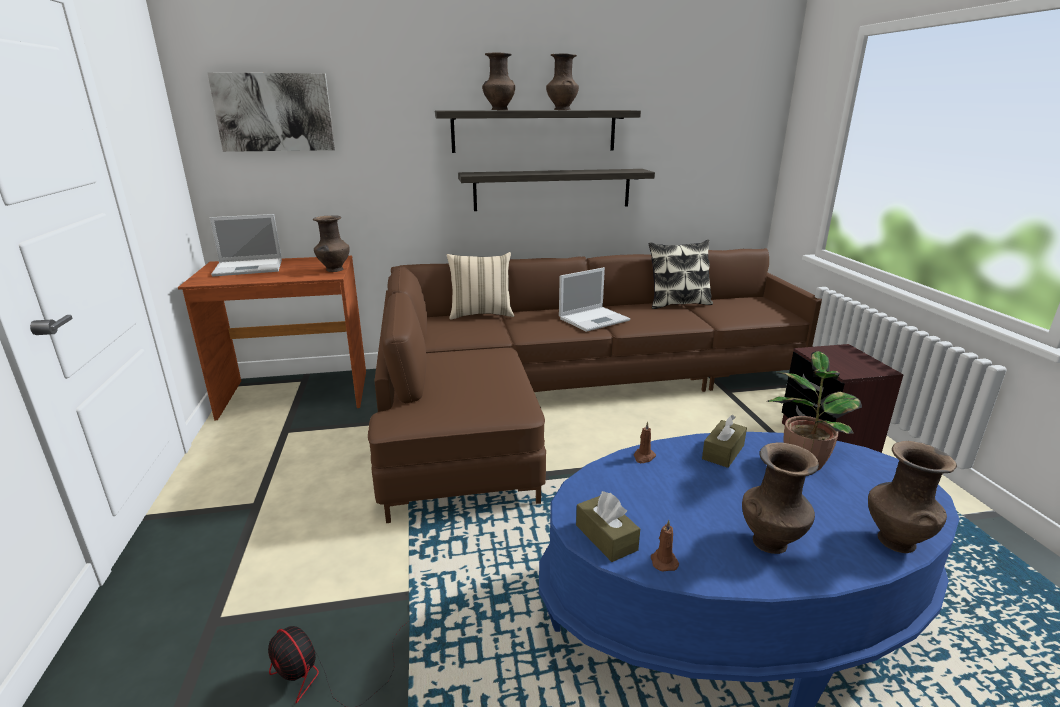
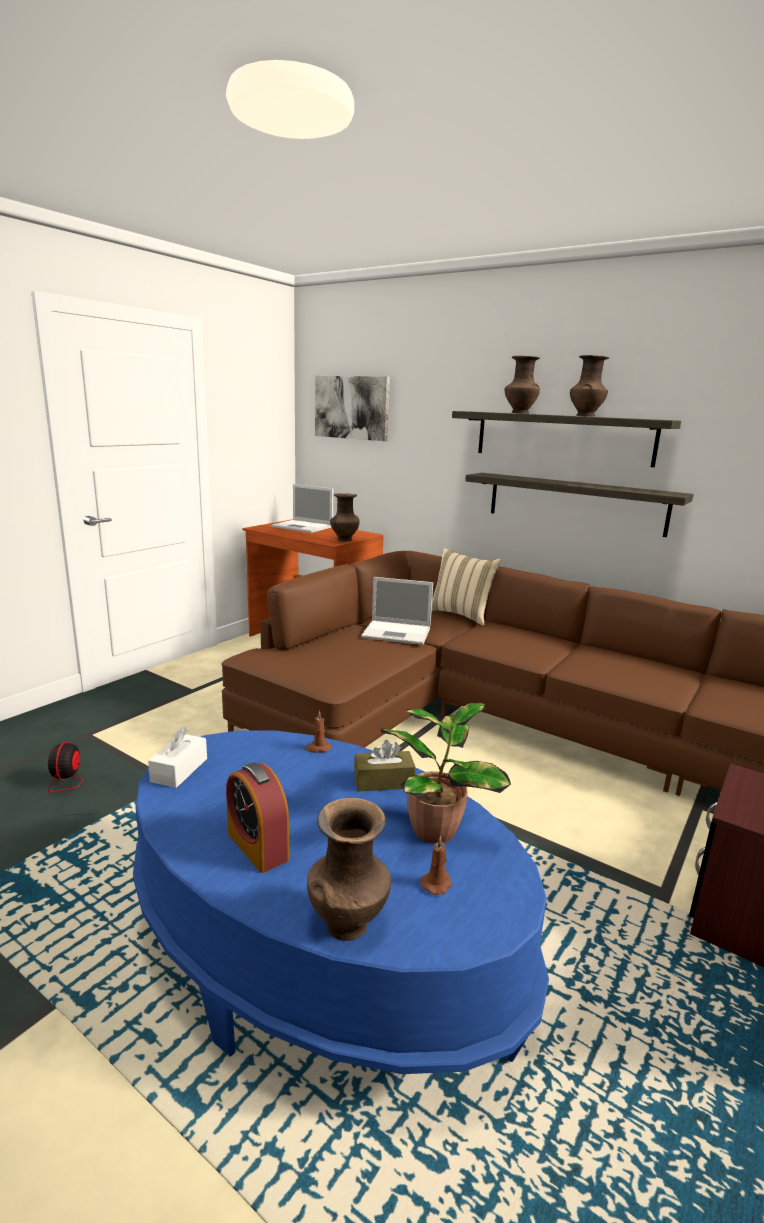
camera: 45 degrees right, 5 degrees down
laptop [559,267,630,332] -> laptop moved to [361,577,433,645]
brown tissue box [576,491,640,562] -> white tissue box [148,726,207,788]
pillow [648,239,713,309] -> none
brown candle [651,520,679,572] -> brown candle moved to [420,836,452,895]
brown vase [742,442,819,554] -> alarm clock [226,762,289,873]

